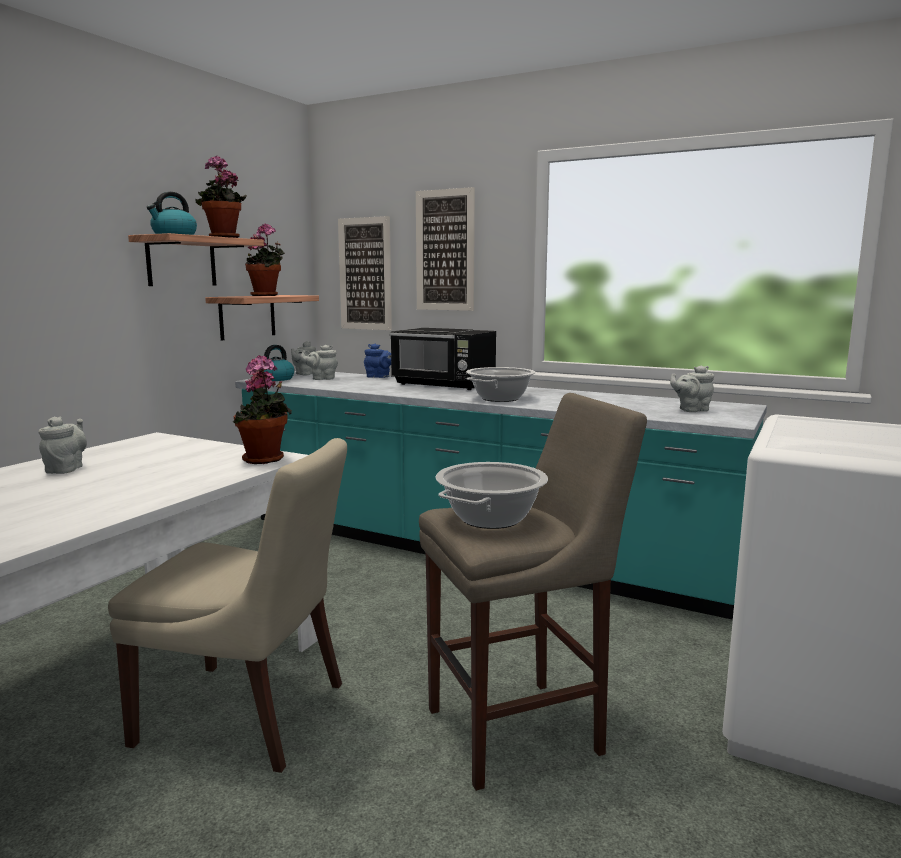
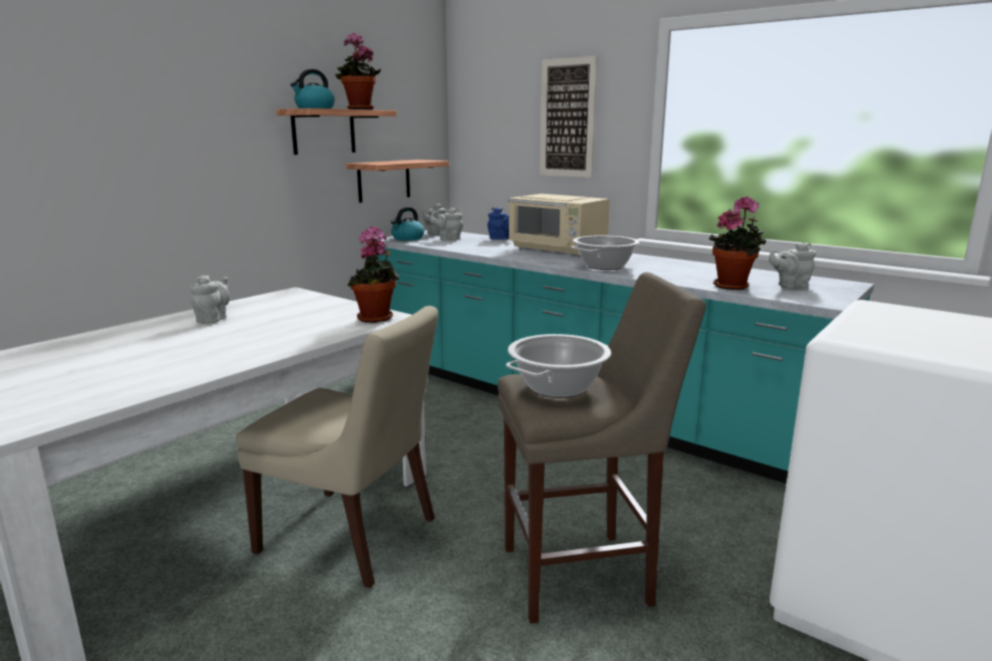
camera: 10 degrees right, 5 degrees up
potted plant [245,223,285,296] -> potted plant moved to [709,196,766,290]
picture [338,216,392,330] -> none
black microwave [390,328,496,390] -> beige microwave [508,194,610,256]

